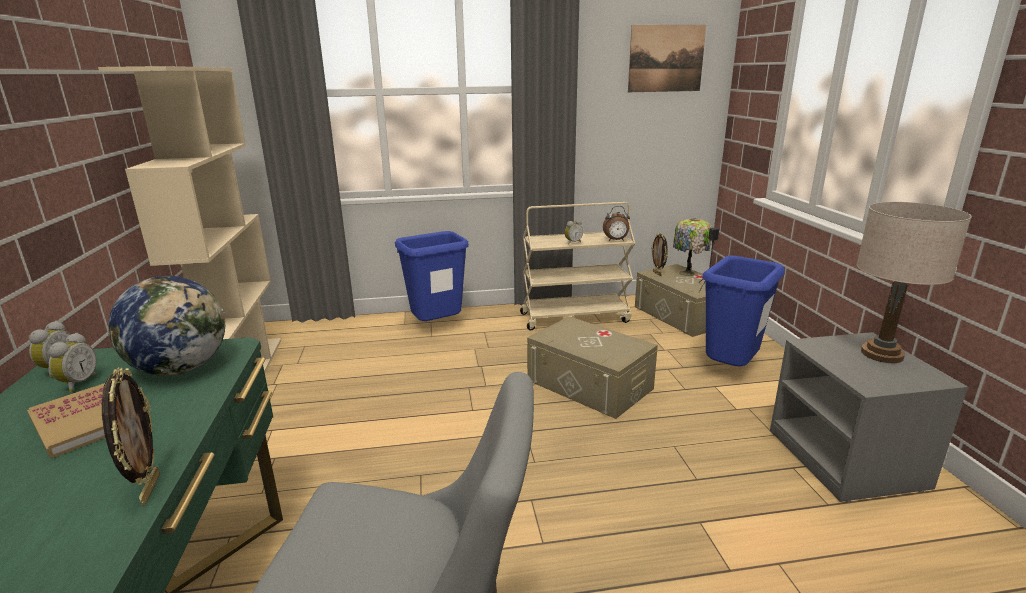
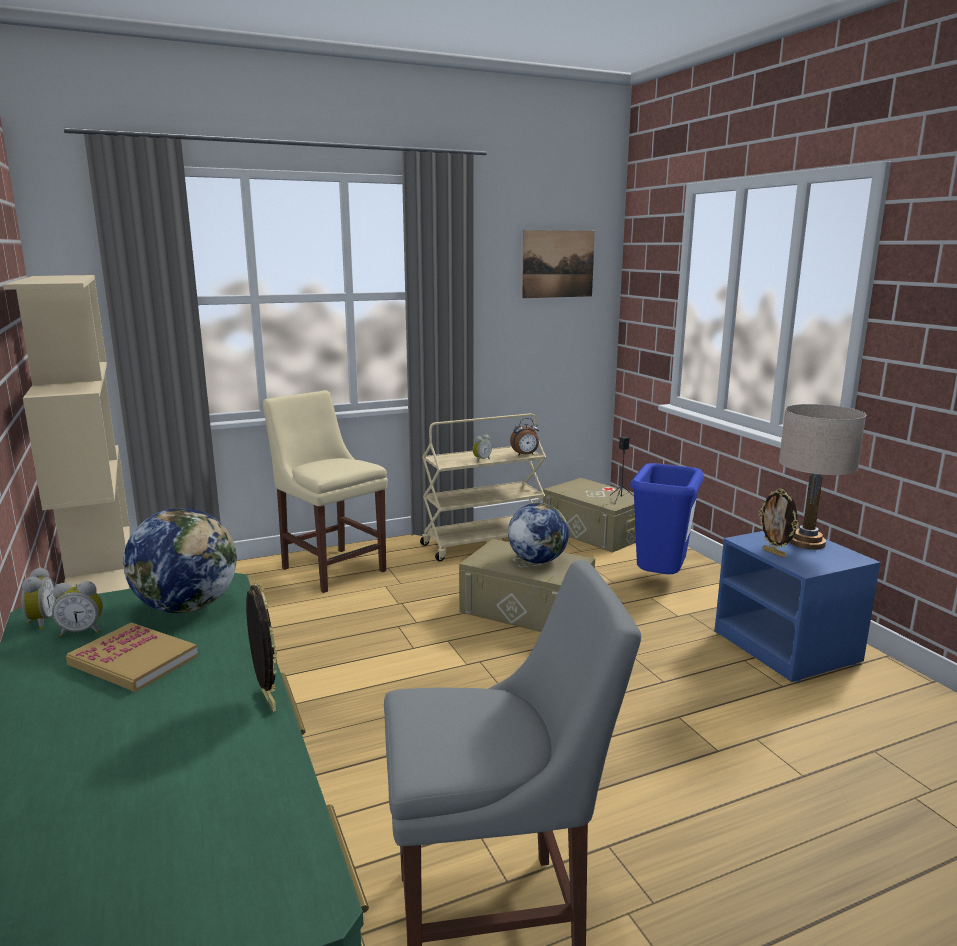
camera: 15 degrees left, 5 degrees down
alarm clock [49,333,97,392] -> alarm clock turned 90 degrees clockwise [52,581,103,636]
blue trash can [395,231,469,321] -> beige chair [263,390,388,593]
picture frame [651,232,668,276] -> picture frame moved to [758,488,799,558]
table lamp [673,218,712,276] -> none
grey nightstand [770,332,968,503] -> blue nightstand [715,527,881,682]
none -> globe [508,503,569,563]

